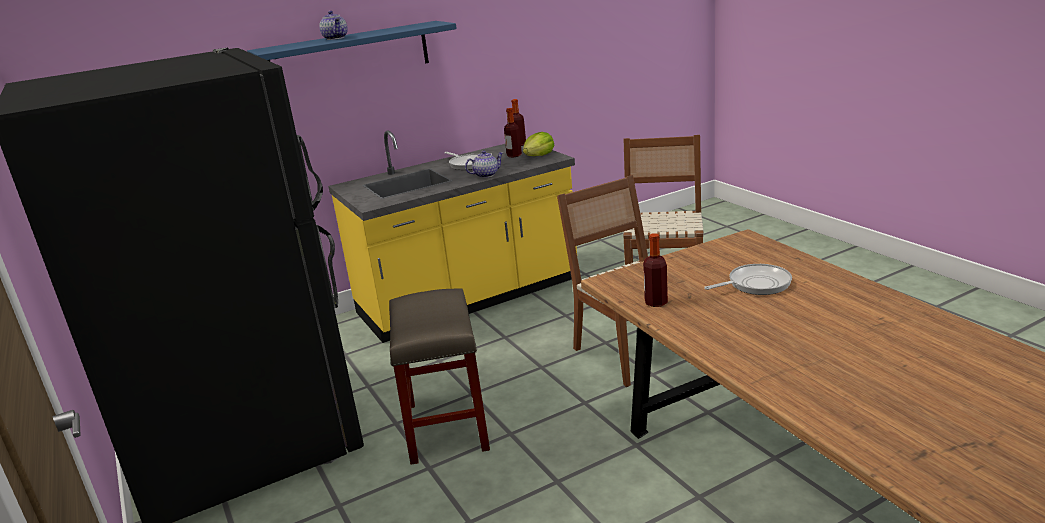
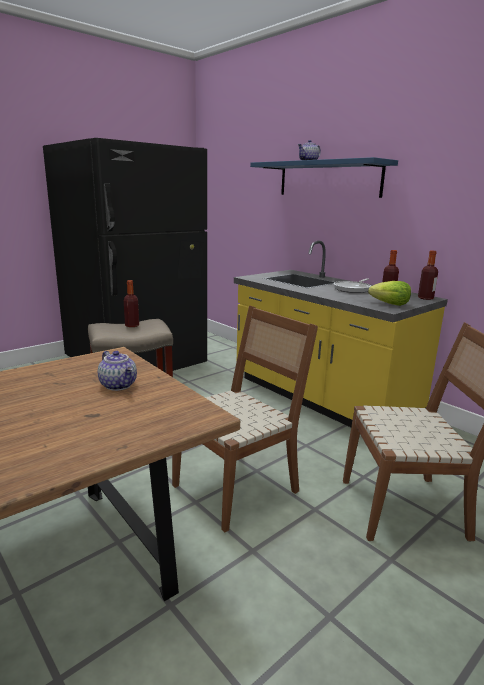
camera: 75 degrees right, 5 degrees down
teapot [465,150,503,178] -> teapot moved to [98,351,137,391]
bottle [643,233,668,307] -> bottle moved to [124,280,139,327]
frying pan [704,264,792,295] -> none

